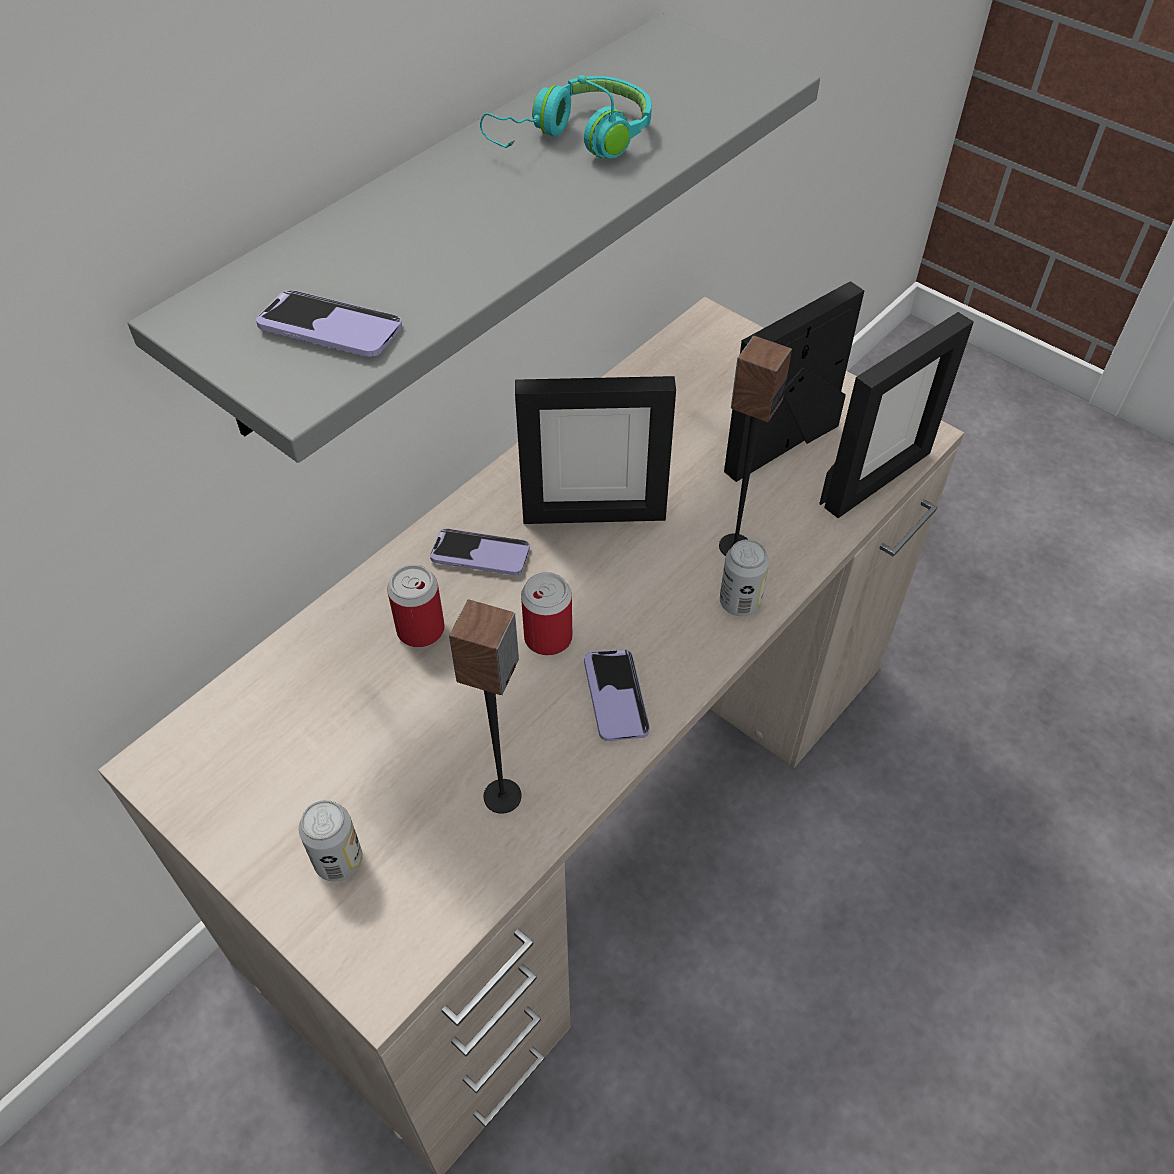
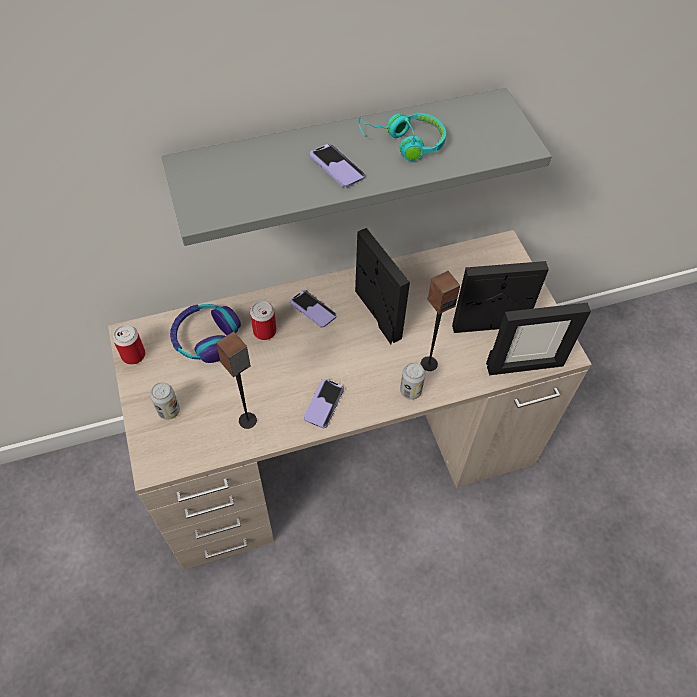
camera: 30 degrees right, 5 degrees up
phone [256,290,402,357] -> phone moved to [309,144,365,187]
picture frame [515,376,676,524] -> picture frame turned 150 degrees counterclockwise [355,228,410,344]
can [521,572,572,655] -> can moved to [113,324,145,365]
none -> headphones [170,304,241,363]

